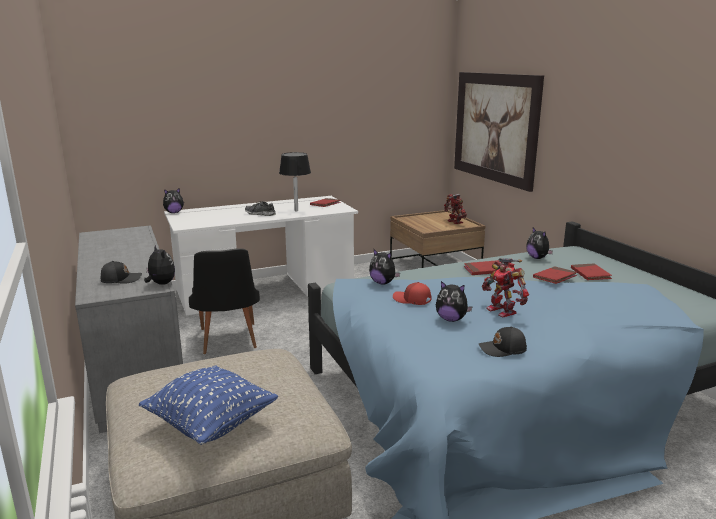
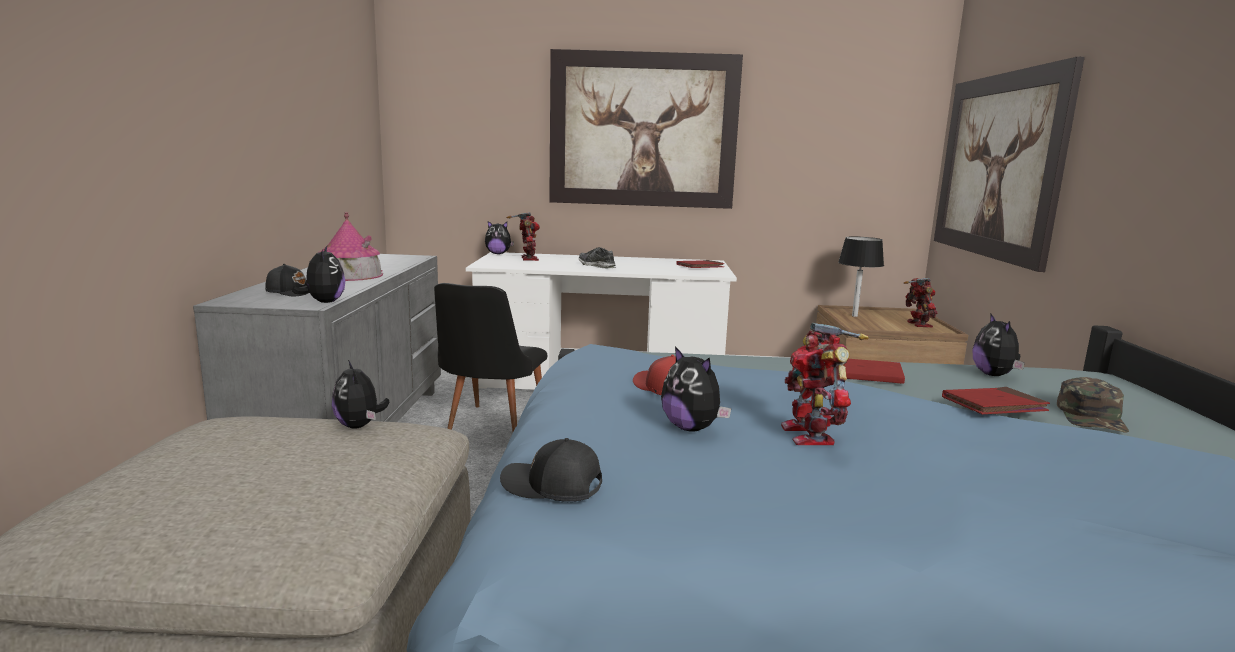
camera: 25 degrees right, 5 degrees down
blue pillow [139,366,278,445] -> none
black table lamp [279,152,311,212] -> black table lamp moved to [838,236,884,317]
plush toy [369,249,400,285] -> plush toy moved to [332,360,389,429]
black cap [479,327,527,357] -> black cap moved to [500,438,602,502]
red book [571,264,612,280] -> green cap [1057,377,1129,433]
none -> toy house [319,212,383,281]
none -> toy robot [507,212,540,261]
none -> picture [549,49,743,209]

